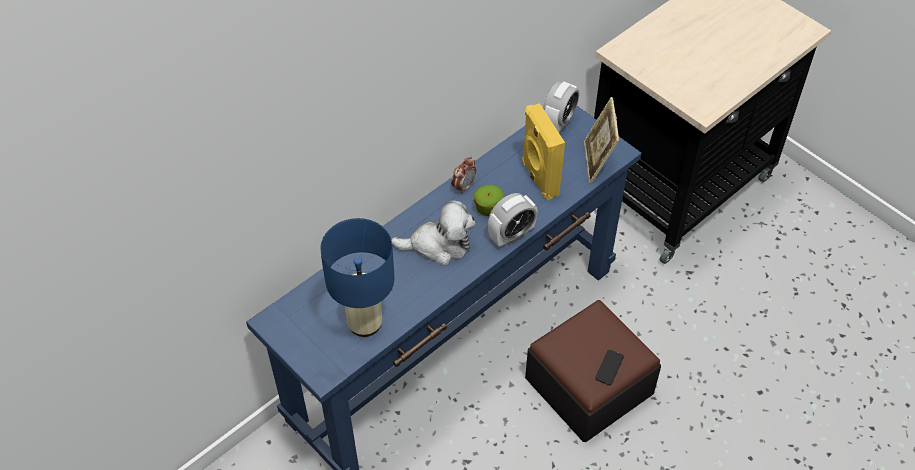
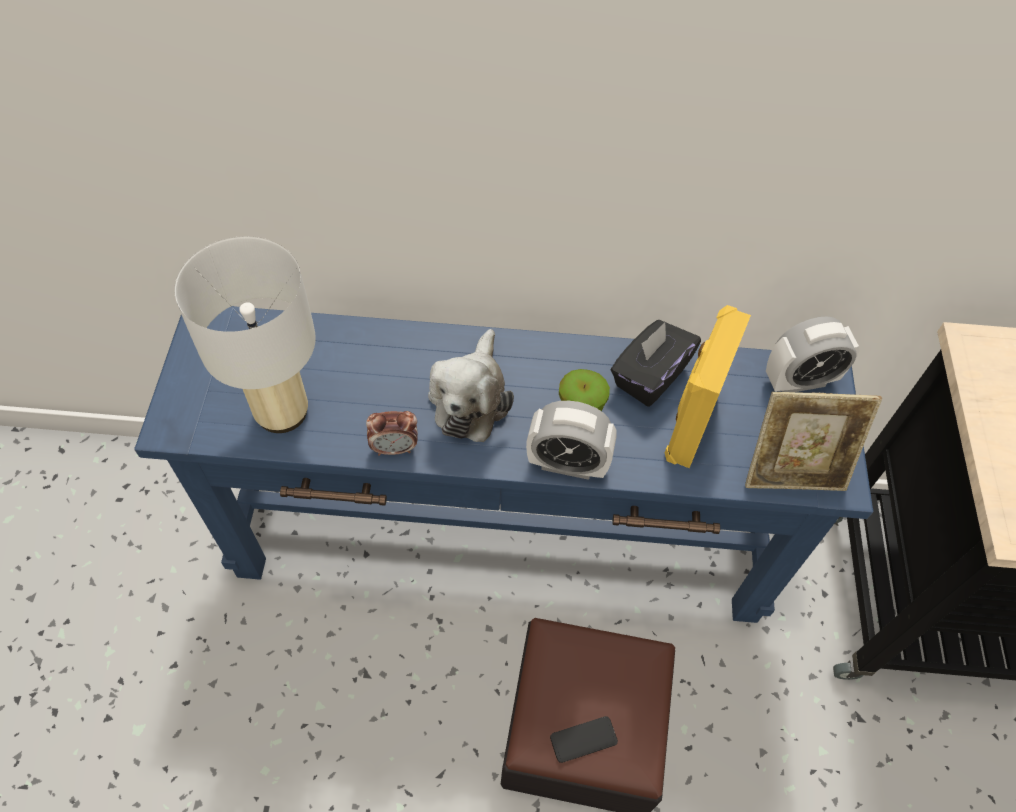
camera: 45 degrees right, 5 degrees up
blue table lamp [321,218,394,337] -> white table lamp [175,236,316,433]
plush toy [391,200,475,266] -> plush toy turned 60 degrees clockwise [428,329,514,442]
alarm clock [451,156,476,194] -> alarm clock moved to [366,411,418,456]
picture frame [584,97,619,184] -> picture frame turned 135 degrees counterclockwise [745,392,882,491]
none -> black tissue box [611,320,701,406]

